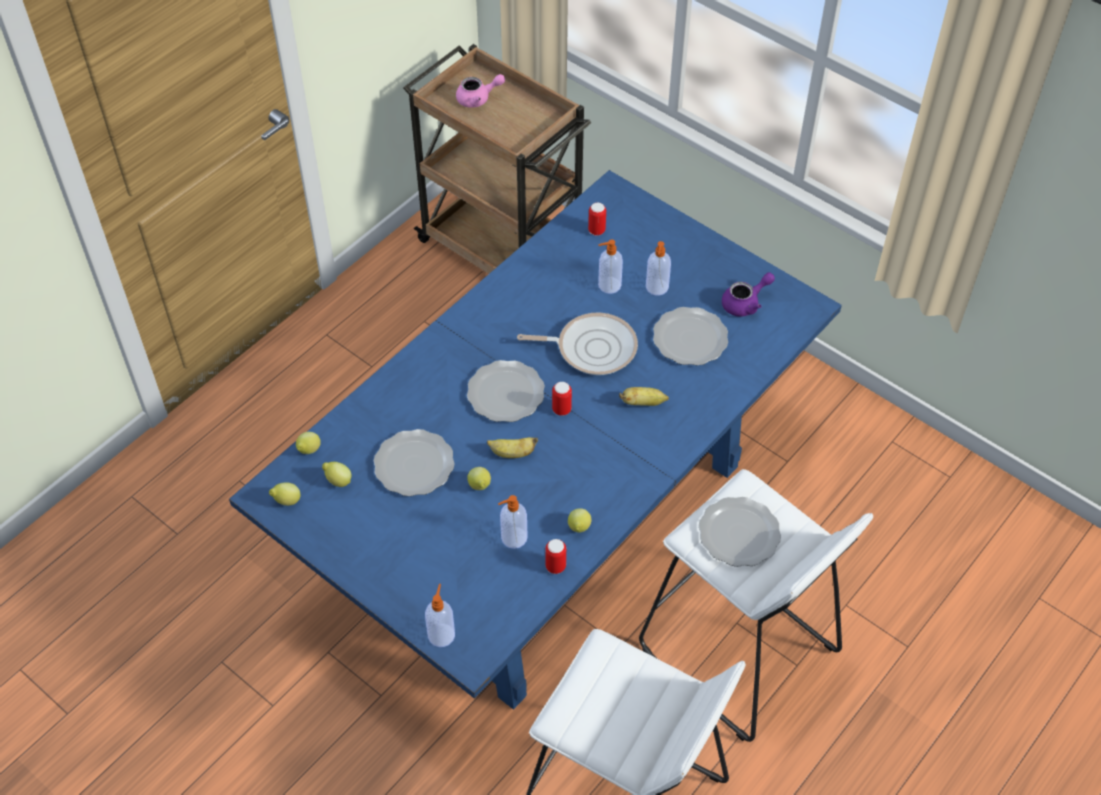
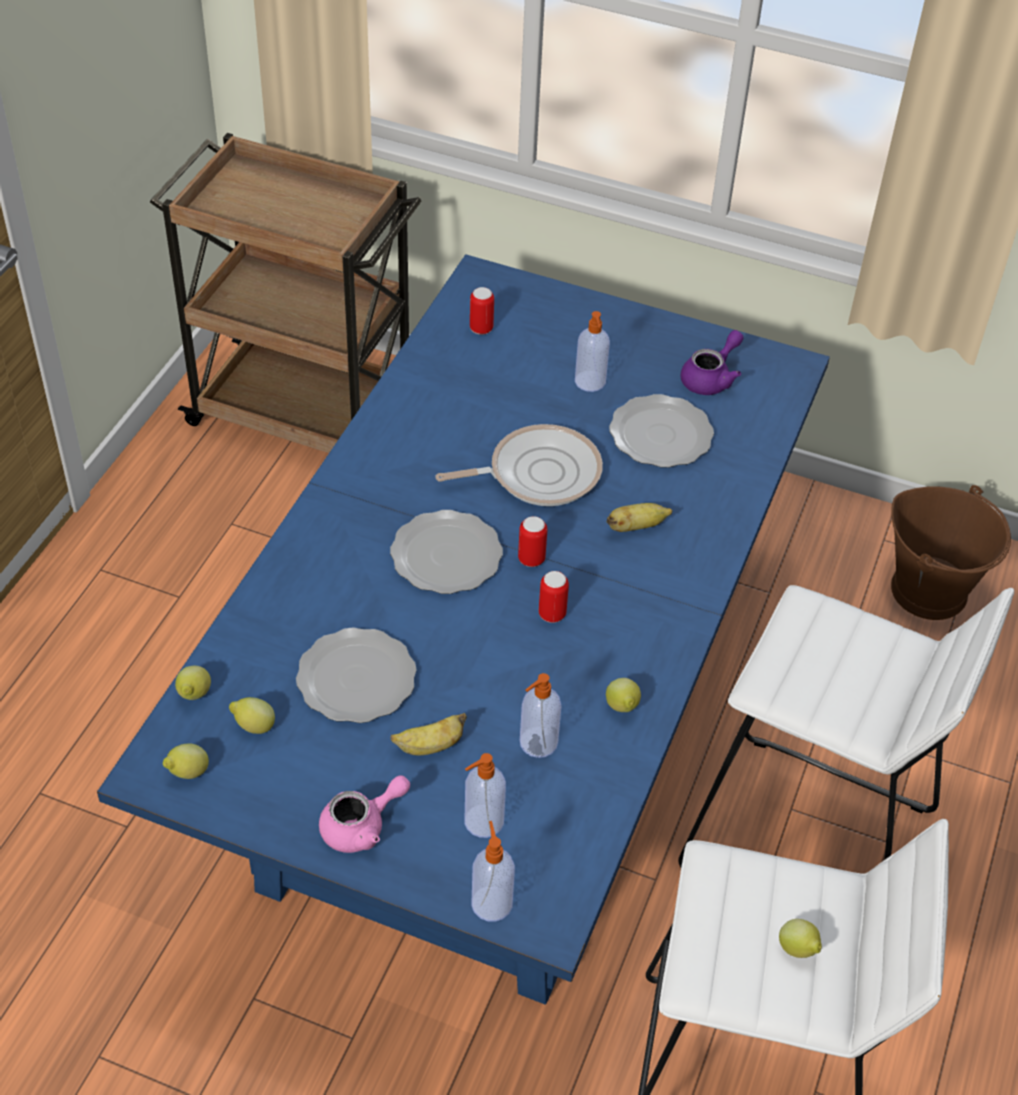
camera: 20 degrees left, 5 degrees down
pink teapot [456,74,505,108] -> pink teapot moved to [319,775,410,853]
lemon [467,467,491,490] -> lemon moved to [779,919,822,958]
banana [487,437,538,458] -> banana moved to [390,713,467,756]
can [545,539,566,574] -> can moved to [539,571,569,623]
soap dispenser [598,240,623,294] -> soap dispenser moved to [464,753,506,838]
plate [699,497,781,567] -> none
none -> brown bucket [891,485,1011,620]

